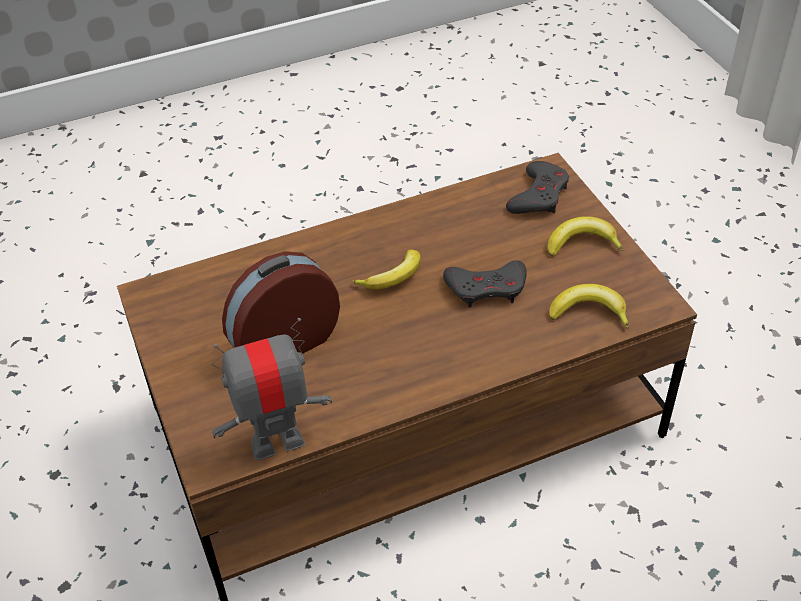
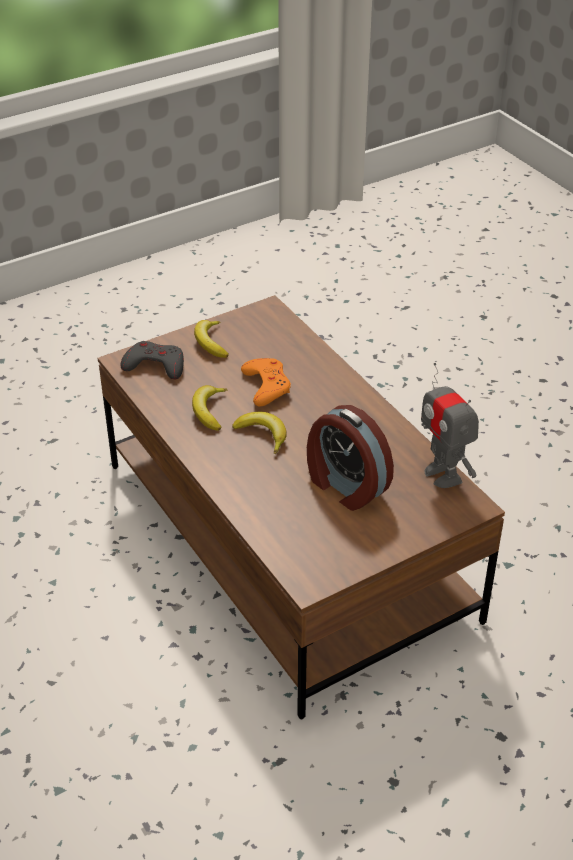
camera: 100 degrees left, 5 degrees down
grey game controller [443,260,527,308] -> orange game controller [241,358,291,407]
banana [549,284,629,328] -> banana moved to [192,385,228,431]

